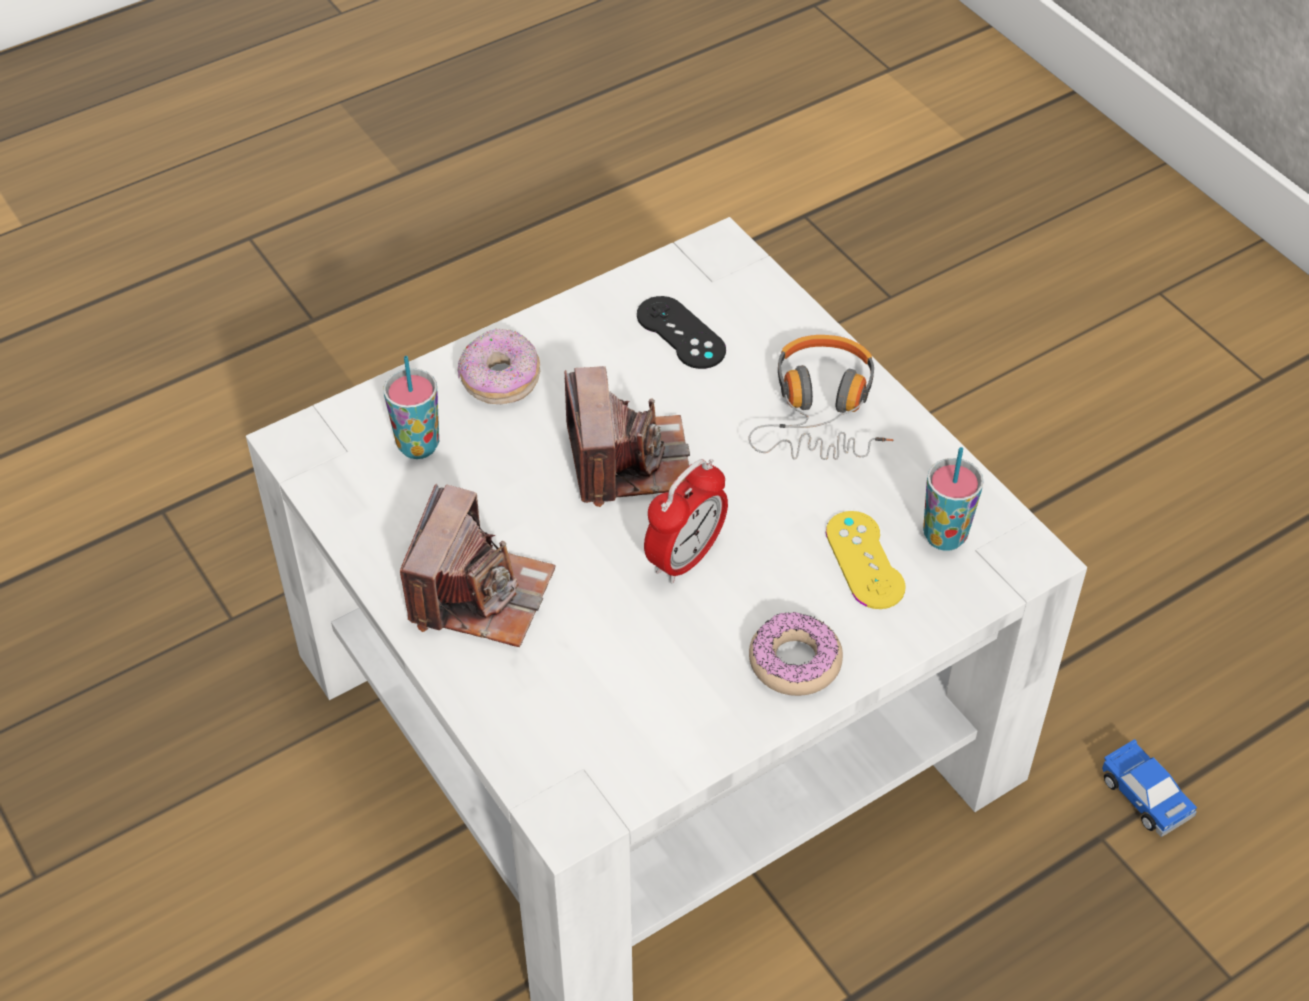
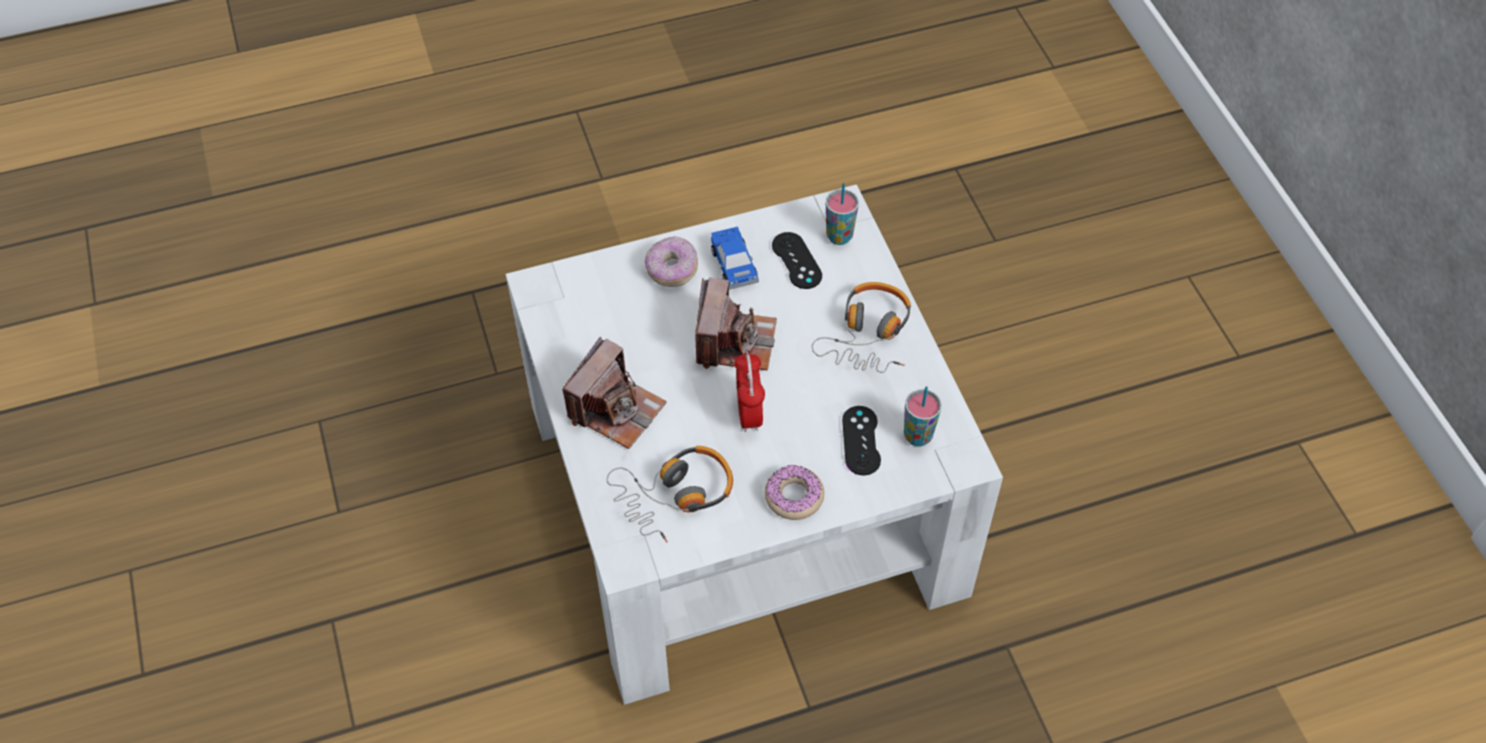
camera: 15 degrees right, 5 degrees up
cup [384,356,439,459] -> cup moved to [826,183,859,245]
alarm clock [644,459,728,583] -> alarm clock turned 120 degrees clockwise [734,351,765,432]
yellow game controller [826,511,906,609] -> black game controller [842,406,881,475]
toy car [1102,739,1197,837] -> toy car moved to [711,227,759,290]
none -> headphones [607,446,733,543]

